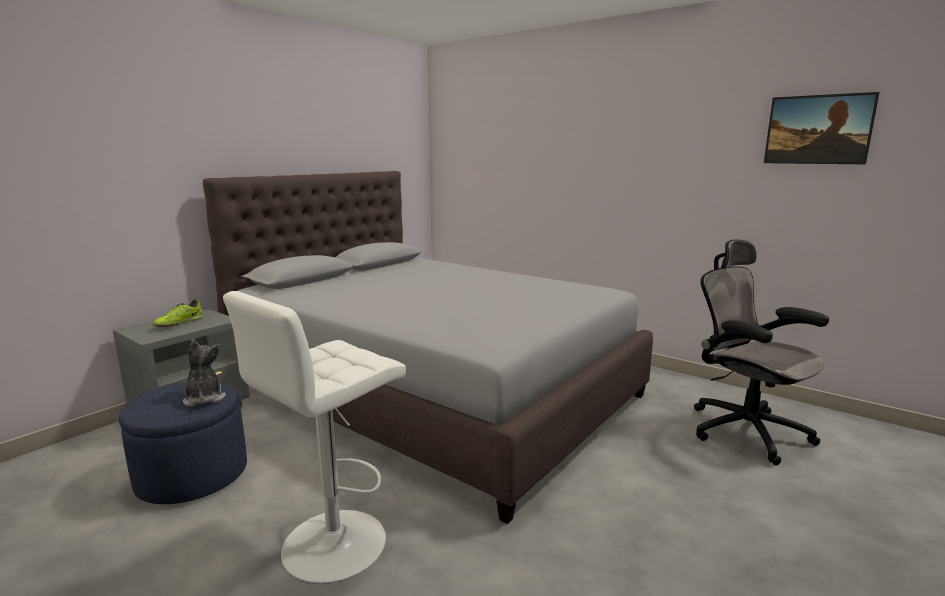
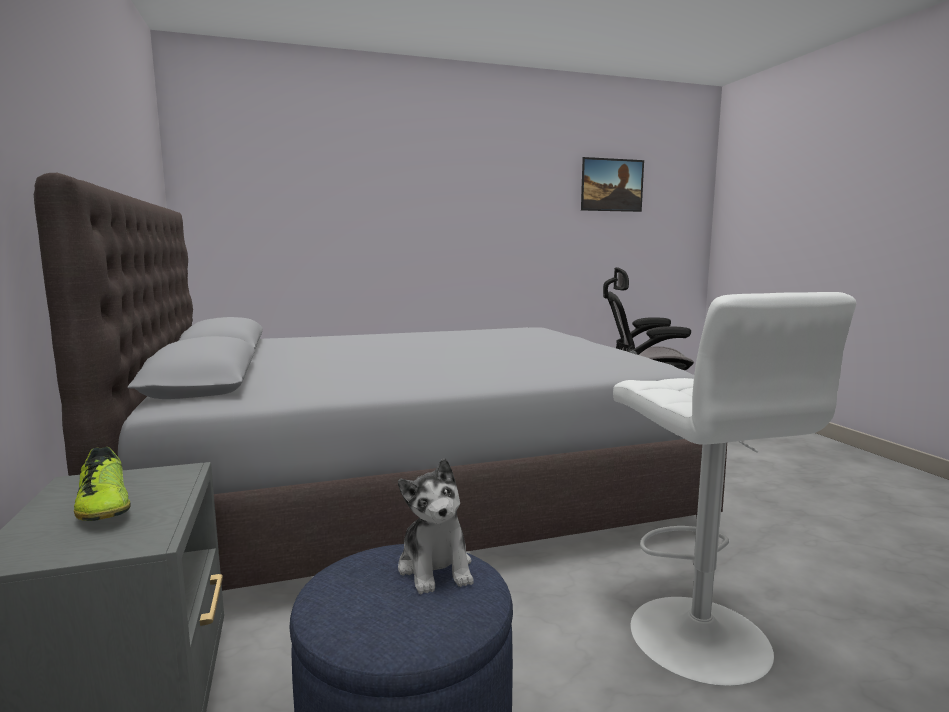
camera: 55 degrees left, 5 degrees down
plush toy [183,339,226,407] -> plush toy turned 120 degrees counterclockwise [398,458,473,594]

